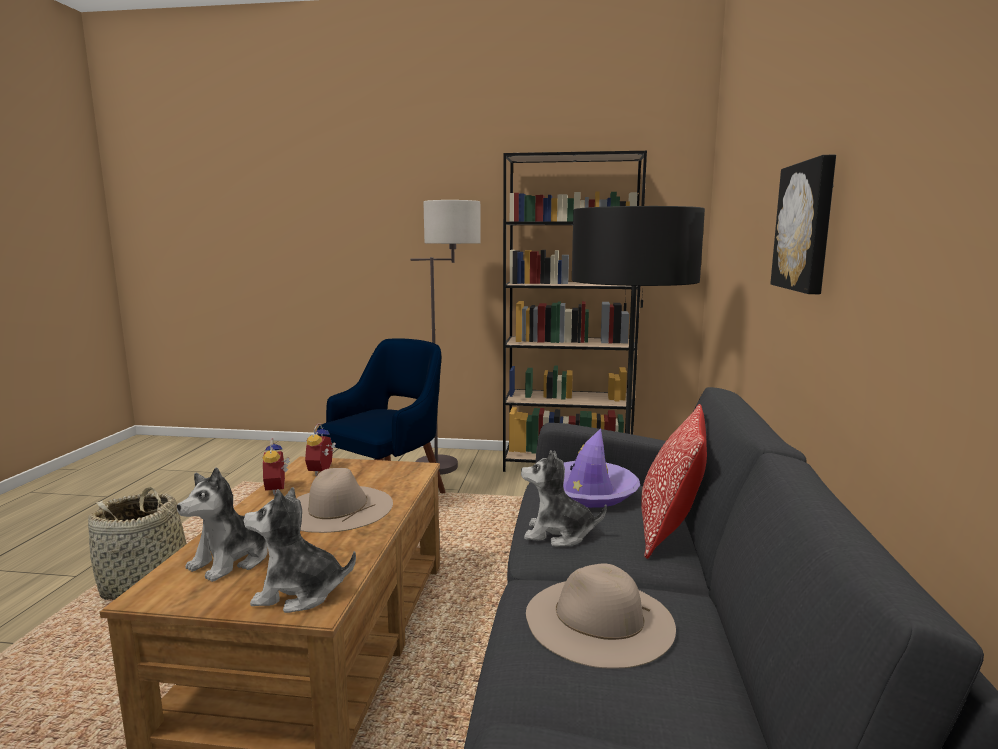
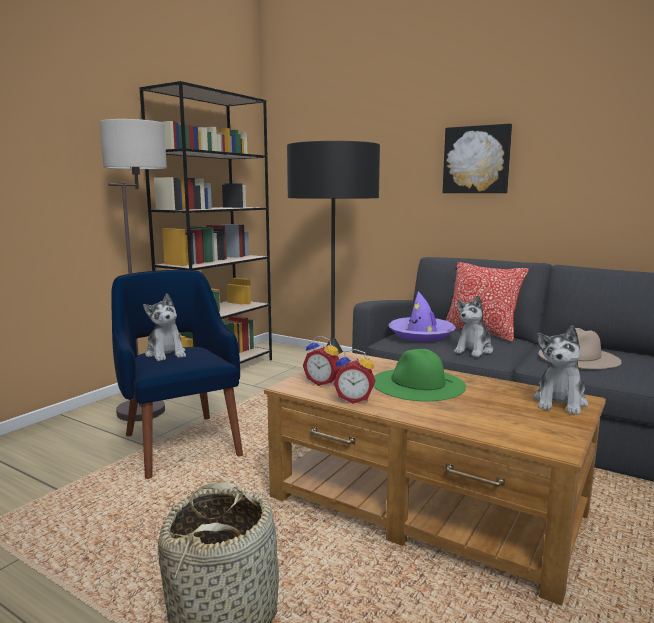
camera: 65 degrees left, 0 degrees up
plush toy [177,467,268,582] -> plush toy moved to [143,293,186,361]
beige hat [296,468,393,533] -> green hat [373,349,466,401]

